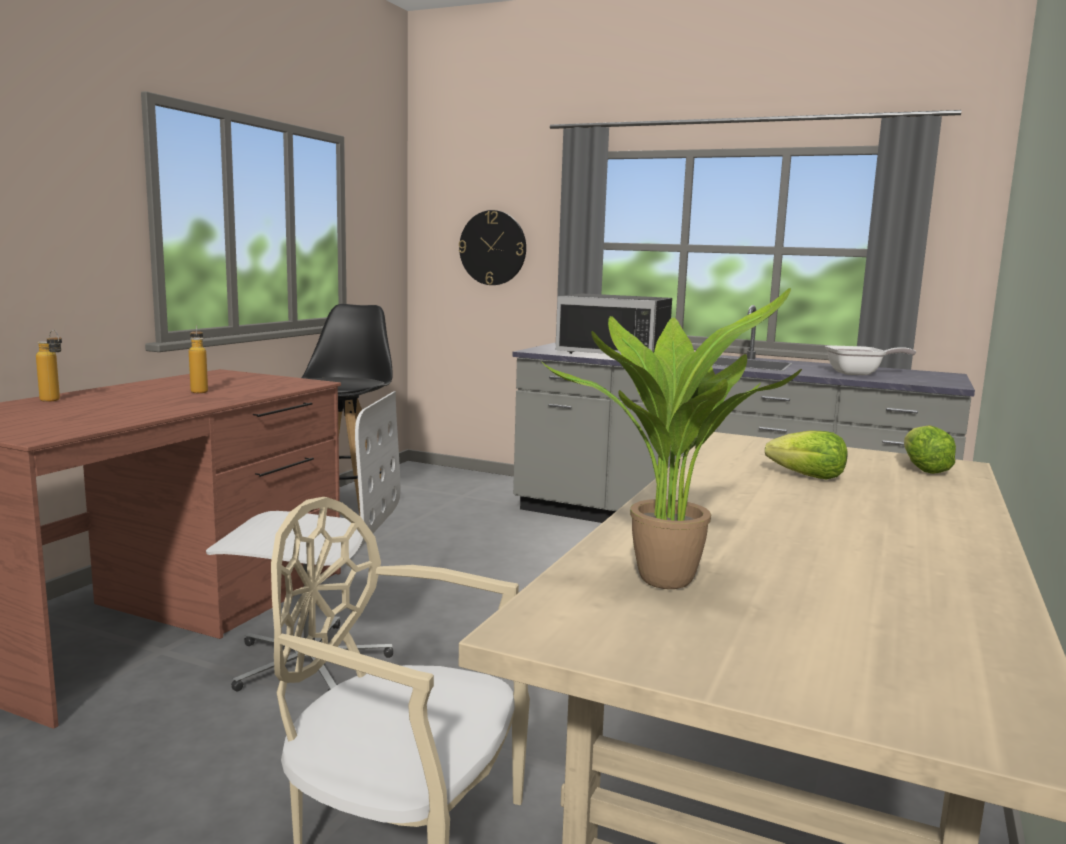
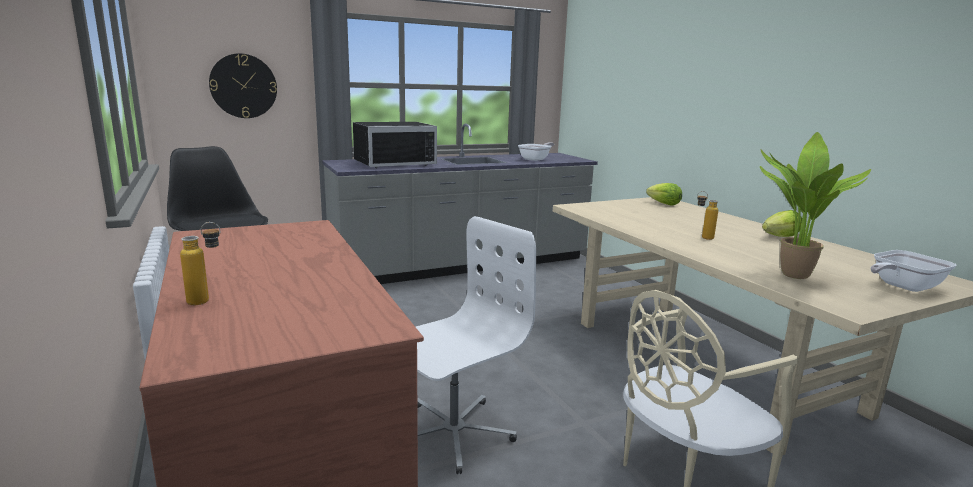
camera: 50 degrees left, 5 degrees up
bottle [189,325,208,393] -> bottle moved to [697,191,718,240]
lettuce [765,430,847,479] -> lettuce moved to [762,210,802,237]
none -> frying pan [871,250,957,292]

